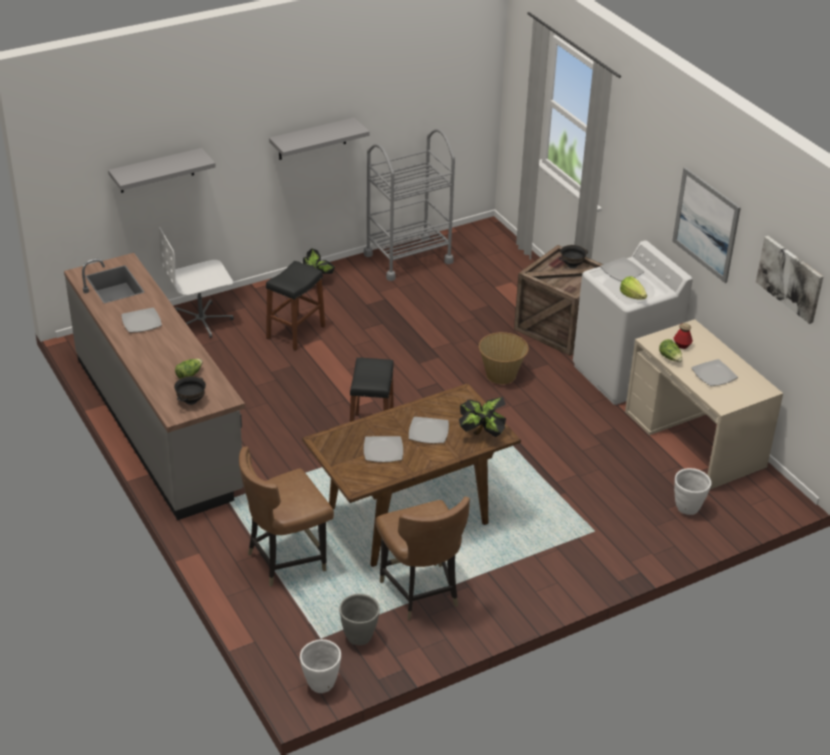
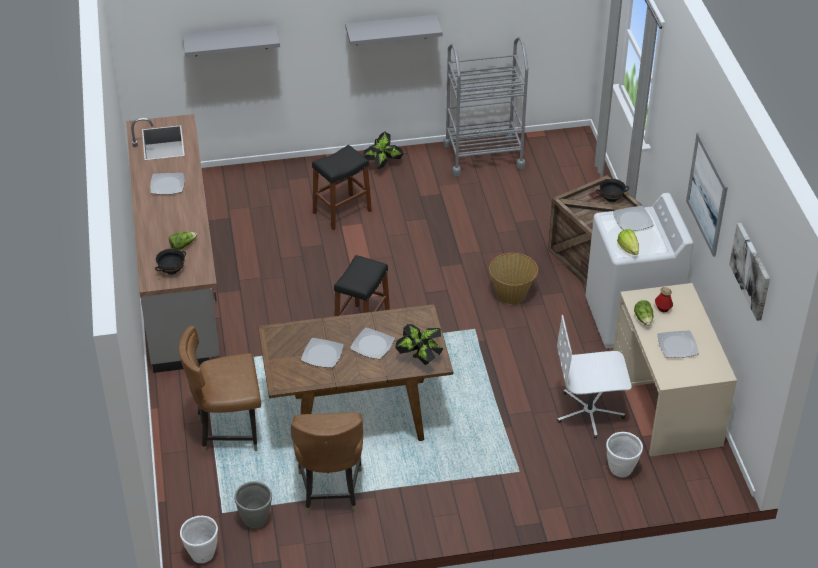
camera: 20 degrees right, 5 degrees up
white office chair [159,227,234,338] -> white office chair moved to [557,315,632,438]

